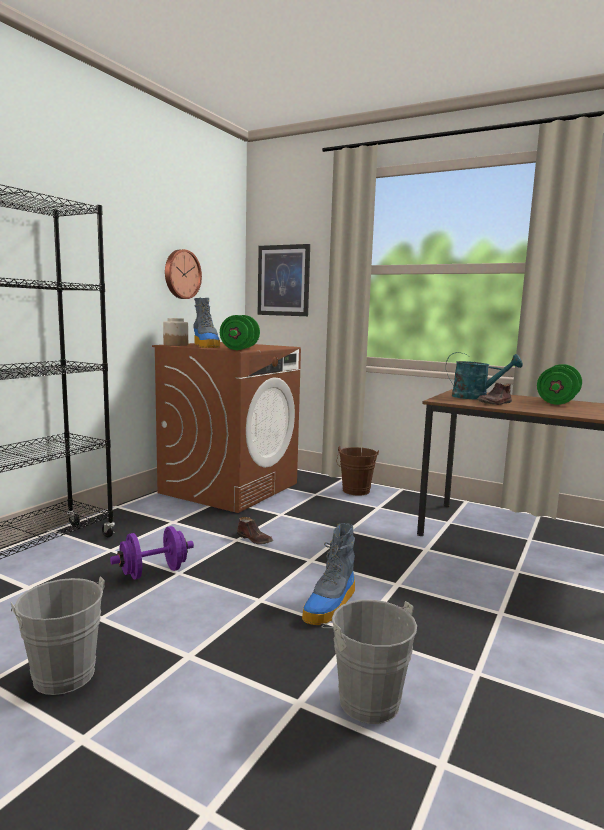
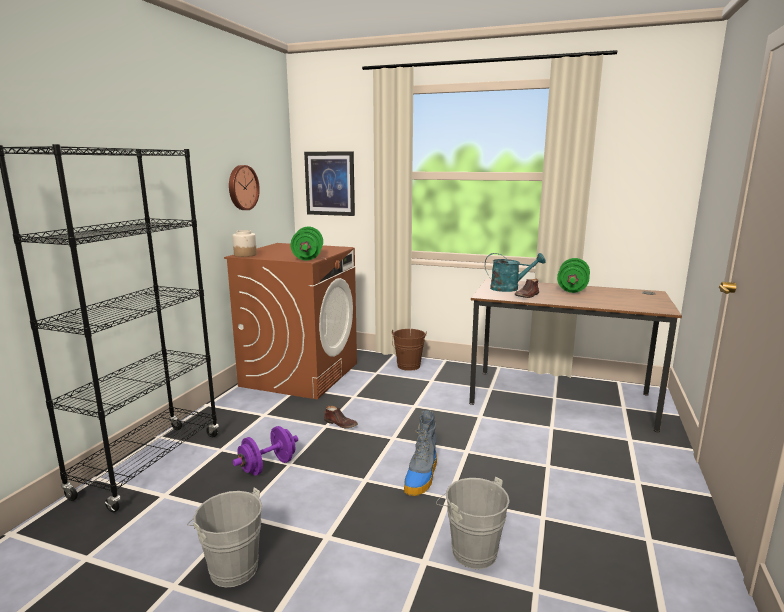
camera: 10 degrees left, 5 degrees up
boot [193,298,220,348] -> none

